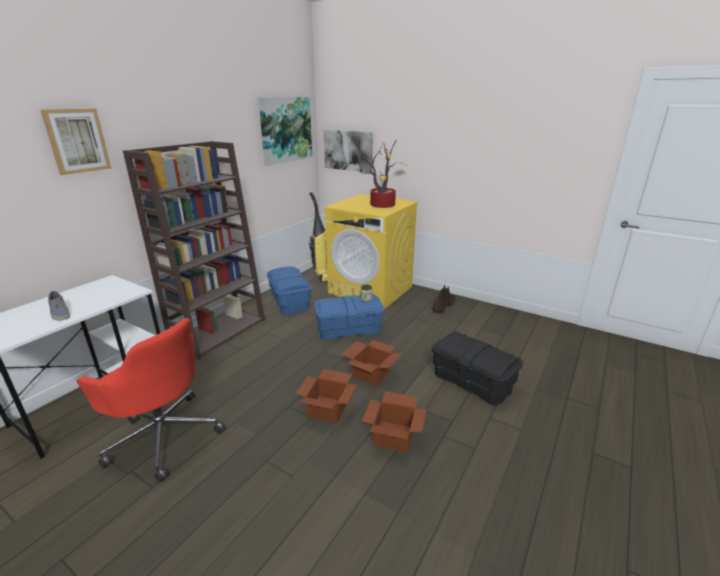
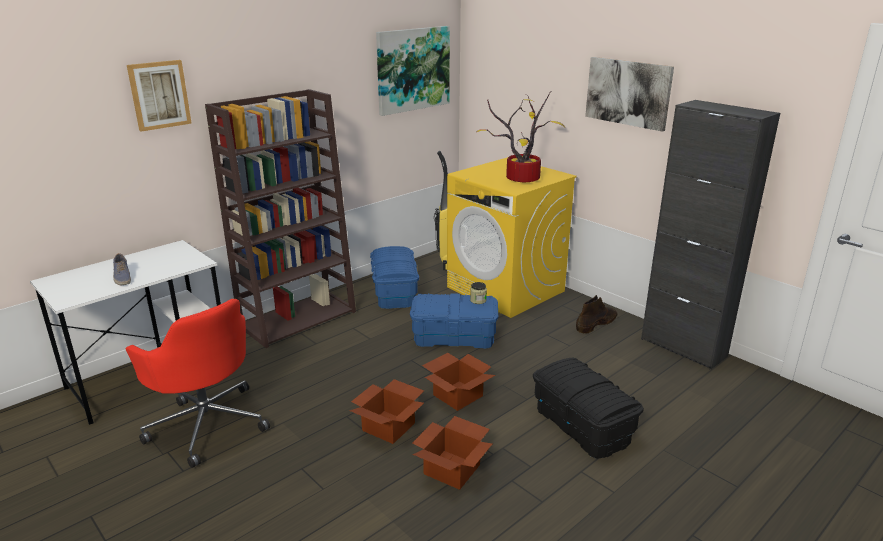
camera: 15 degrees right, 0 degrees up
picture [324,130,373,172] -> picture moved to [585,57,674,132]
none -> black cabinet [641,100,780,370]

